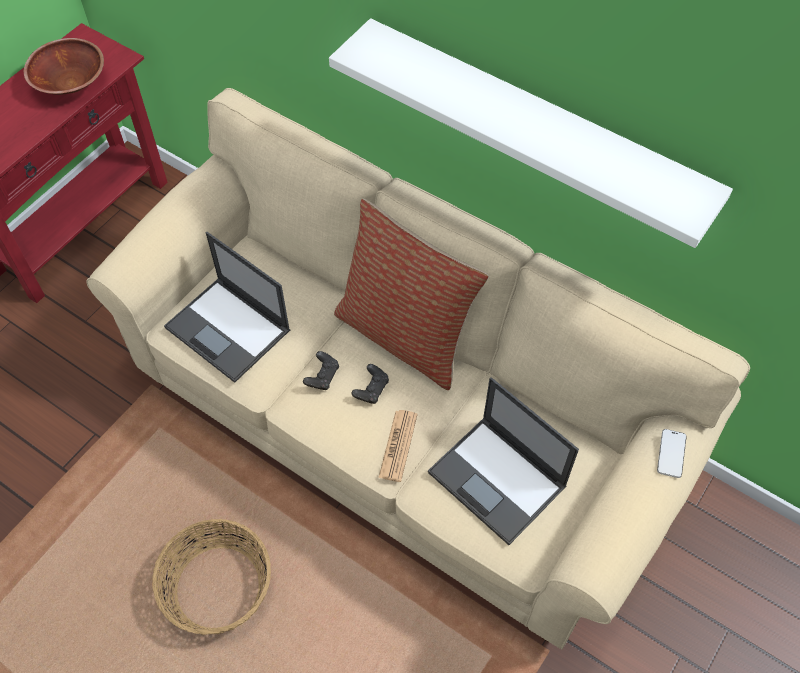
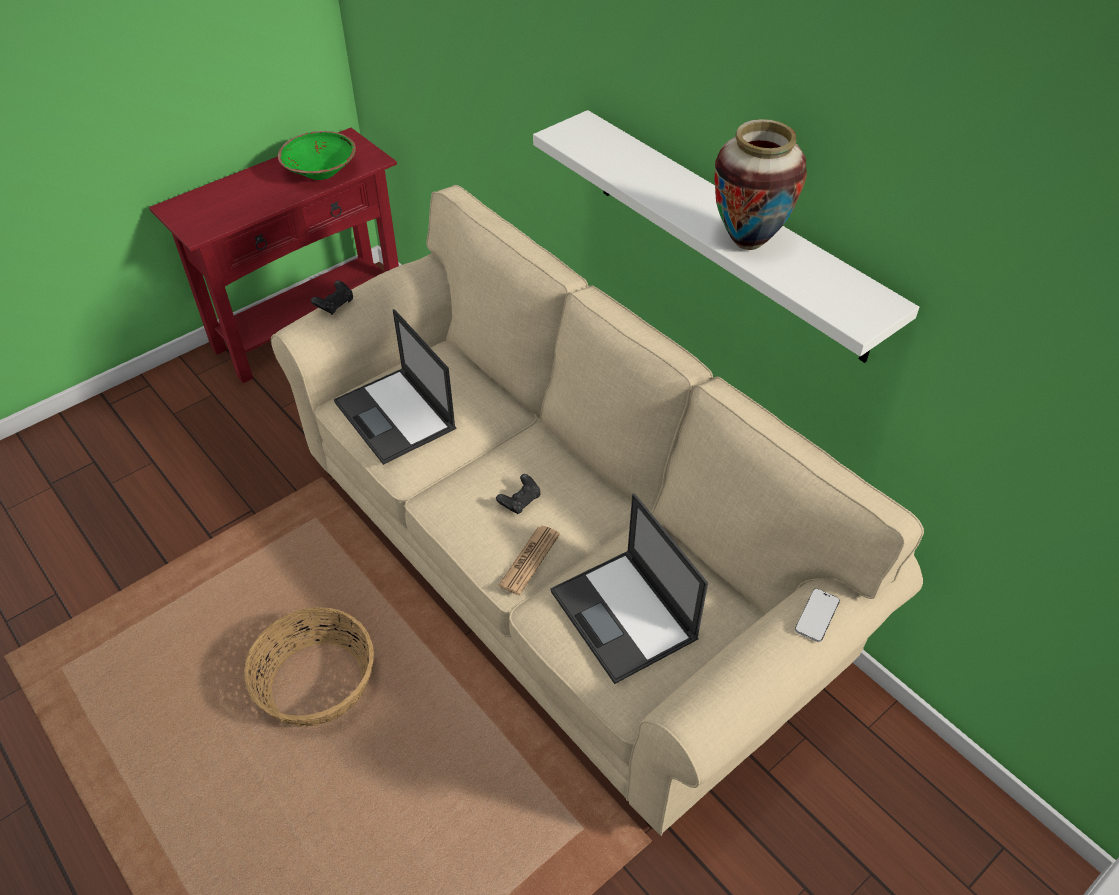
camera: 15 degrees right, 10 degrees down
brown bowl [24,38,104,95] -> green bowl [278,131,356,180]
black game controller [303,351,339,390] -> black game controller moved to [311,280,353,315]
pillow [334,199,489,390] -> none
none -> vase [715,119,807,250]

